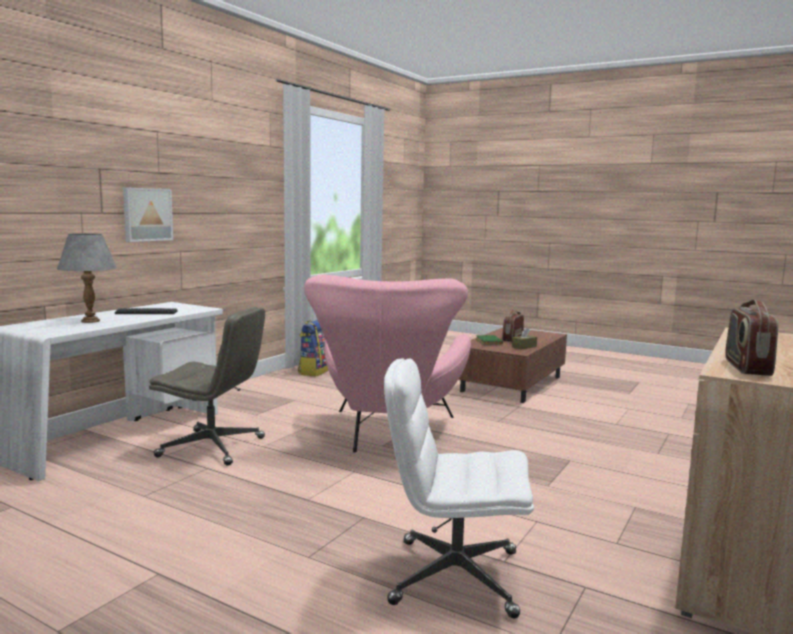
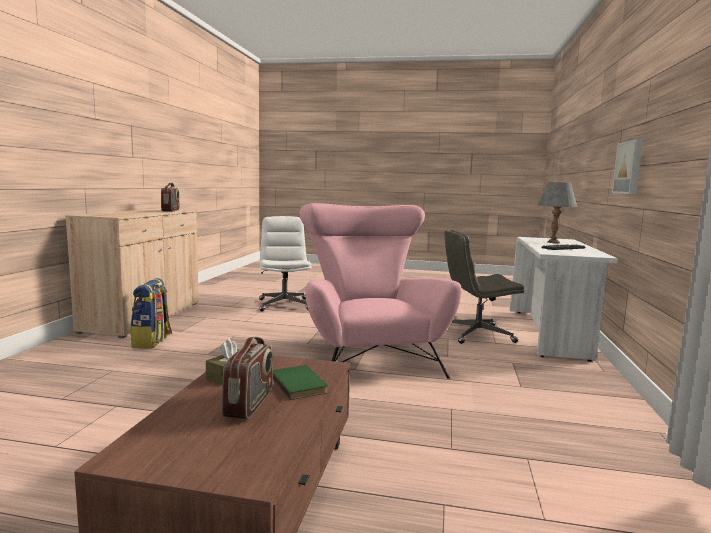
camera: 160 degrees right, 0 degrees up
backpack [298,320,329,376] -> backpack moved to [131,278,172,348]
white office chair [384,358,534,618] -> white office chair turned 90 degrees counterclockwise [259,216,311,311]

